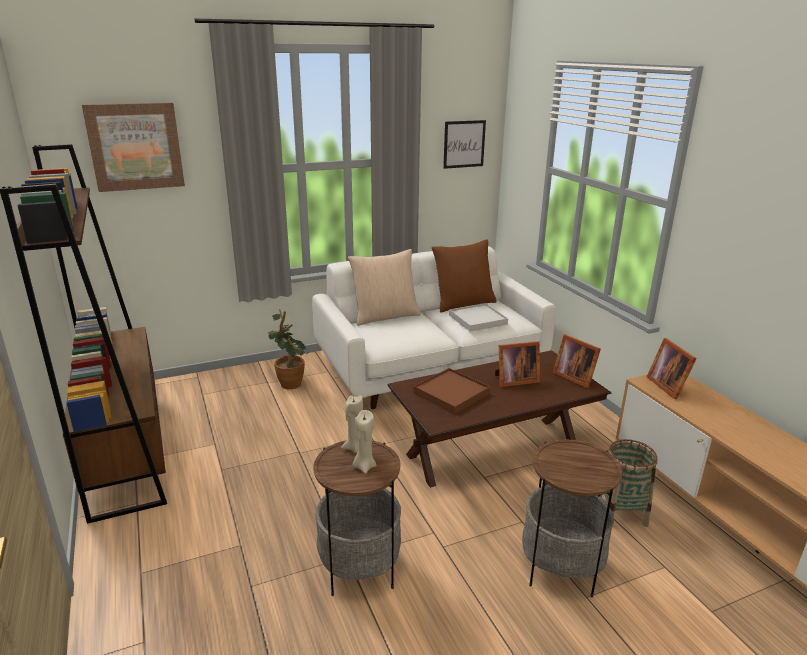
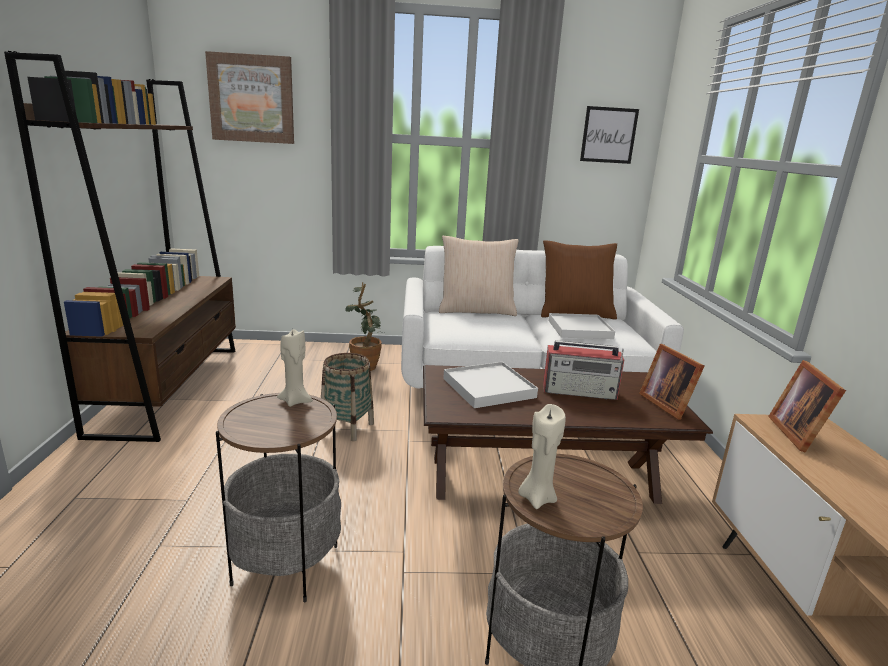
camera: 20 degrees right, 5 degrees down
beige candle [352,410,376,474] -> beige candle moved to [518,404,566,509]
brown tray [413,368,490,414] -> white tray [443,362,538,408]
picture frame [495,341,540,387] -> radio [543,340,624,400]
basket [600,439,658,527] -> basket moved to [321,353,374,441]

